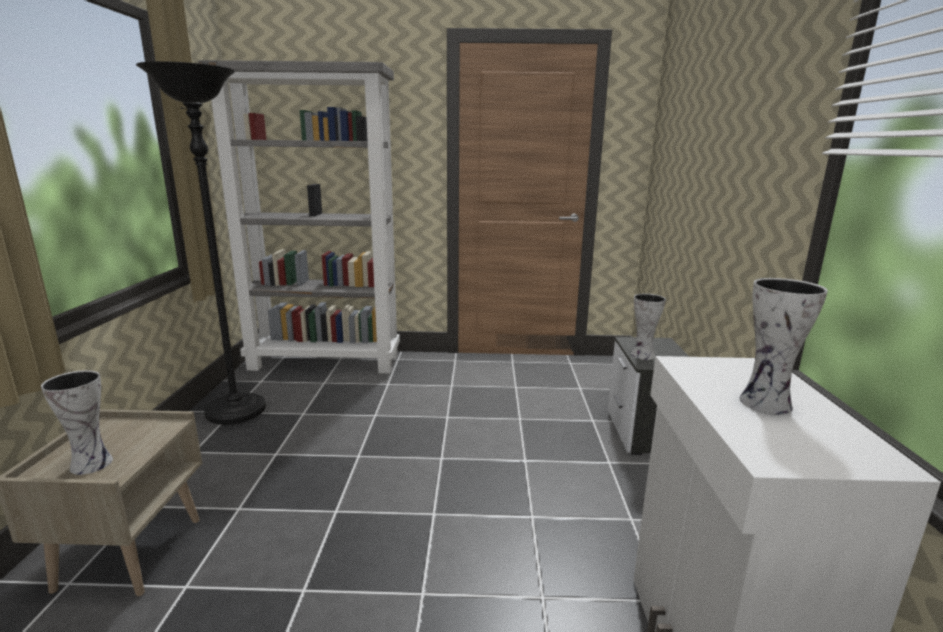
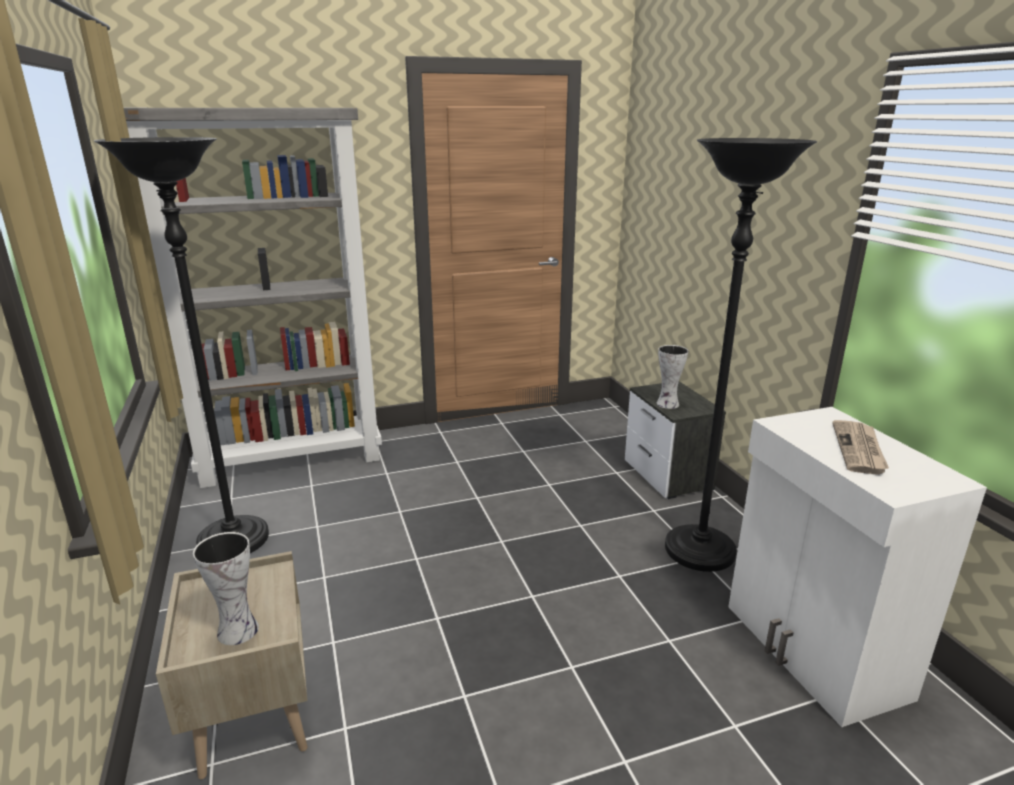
camera: 20 degrees left, 5 degrees up
vase [739,278,828,415] -> newspaper [832,420,889,475]
none -> black floor lamp [665,138,817,572]

